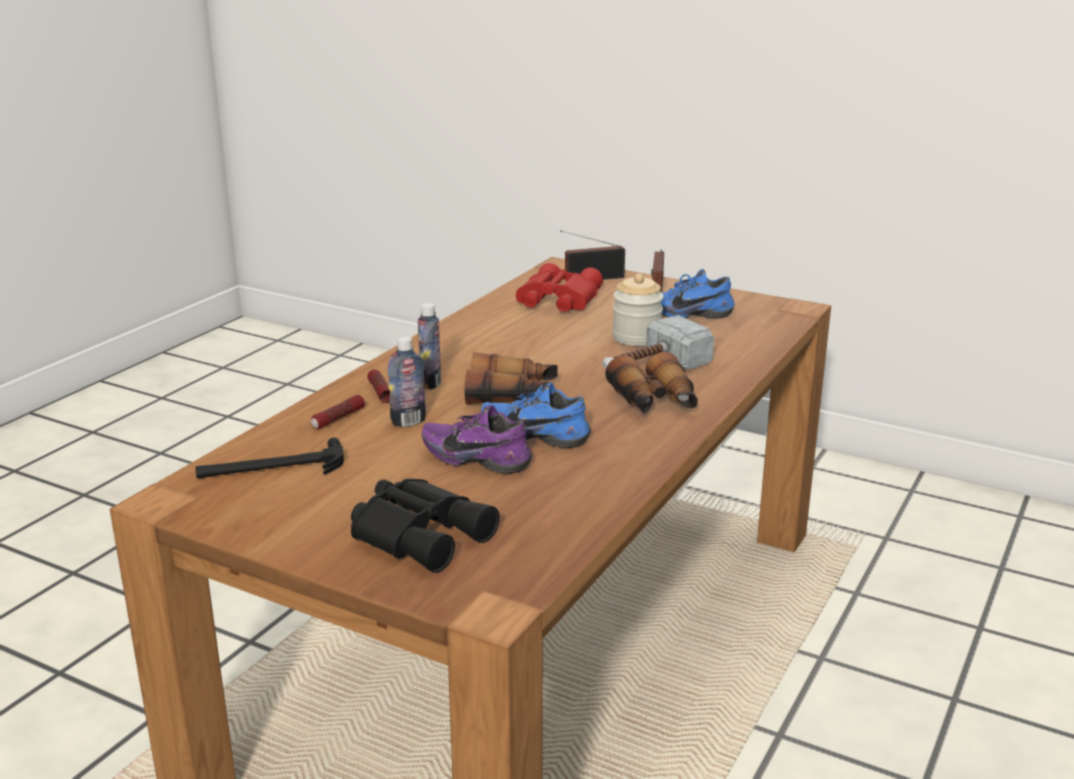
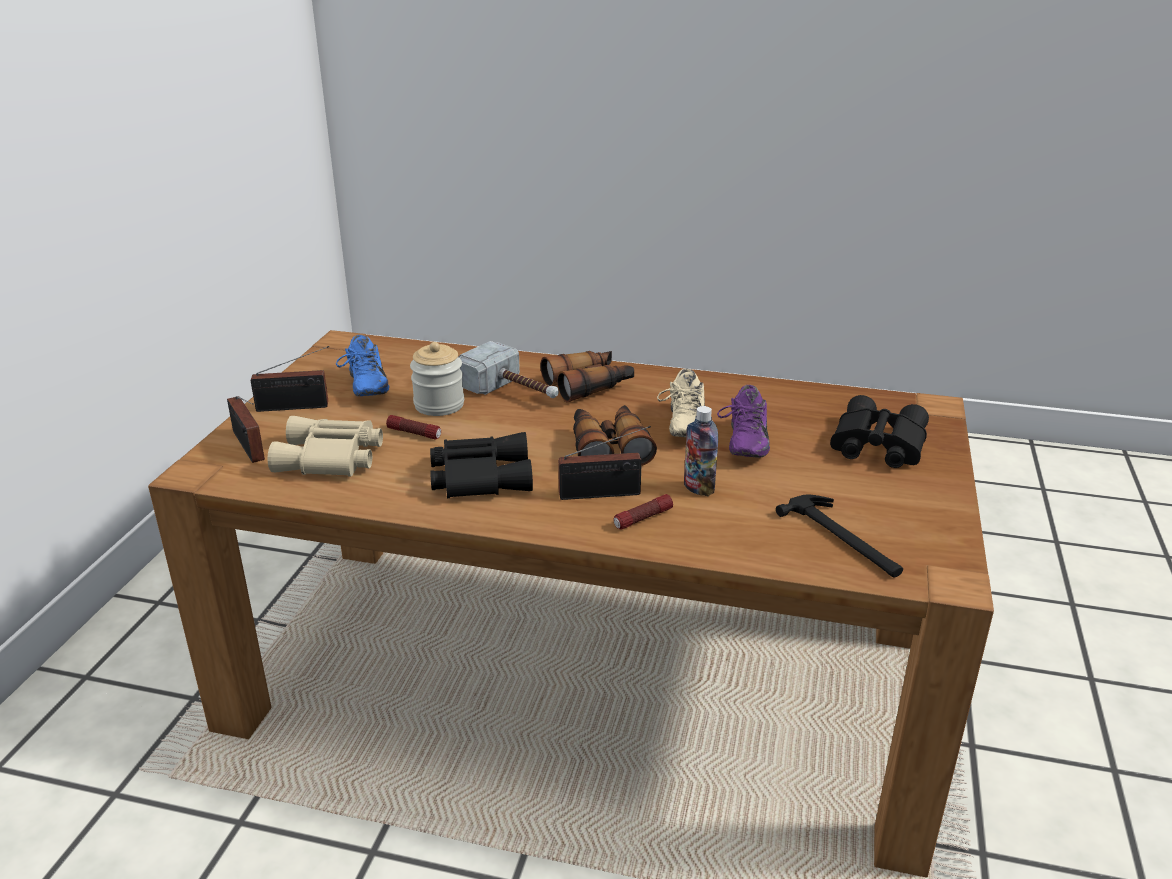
camera: 105 degrees left, 5 degrees up
flashlight [311,395,365,429] -> flashlight moved to [386,415,441,440]
bottle [418,303,441,389] -> radio [558,426,651,500]
blue shoe [481,383,591,448] -> beige shoe [657,369,705,437]
red binoculars [516,263,603,312] -> beige binoculars [268,416,383,477]
none -> black binoculars [430,432,533,498]

